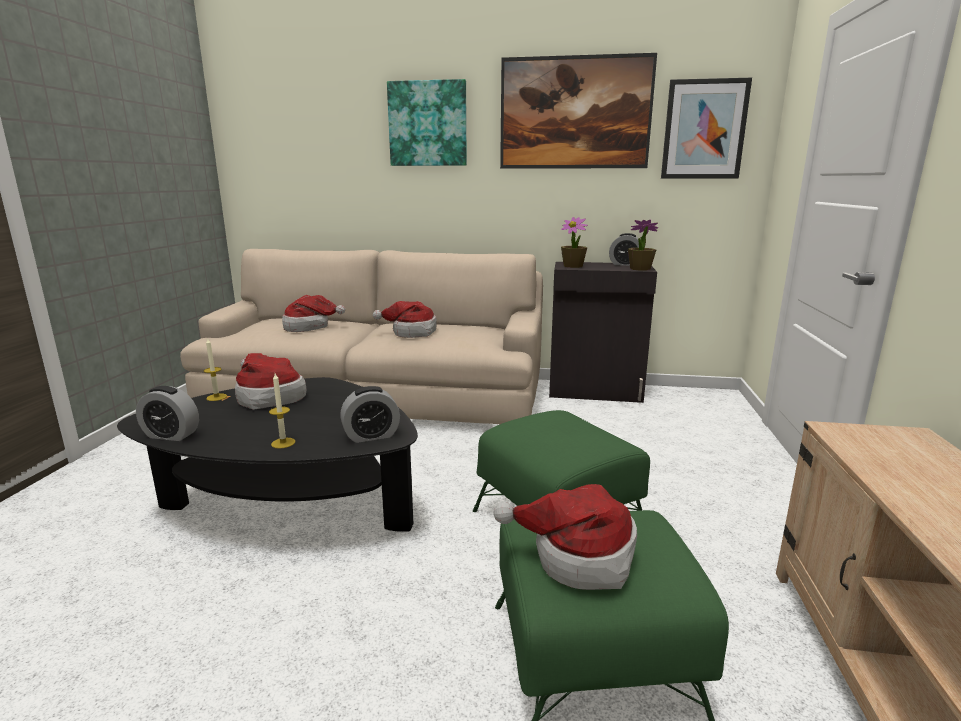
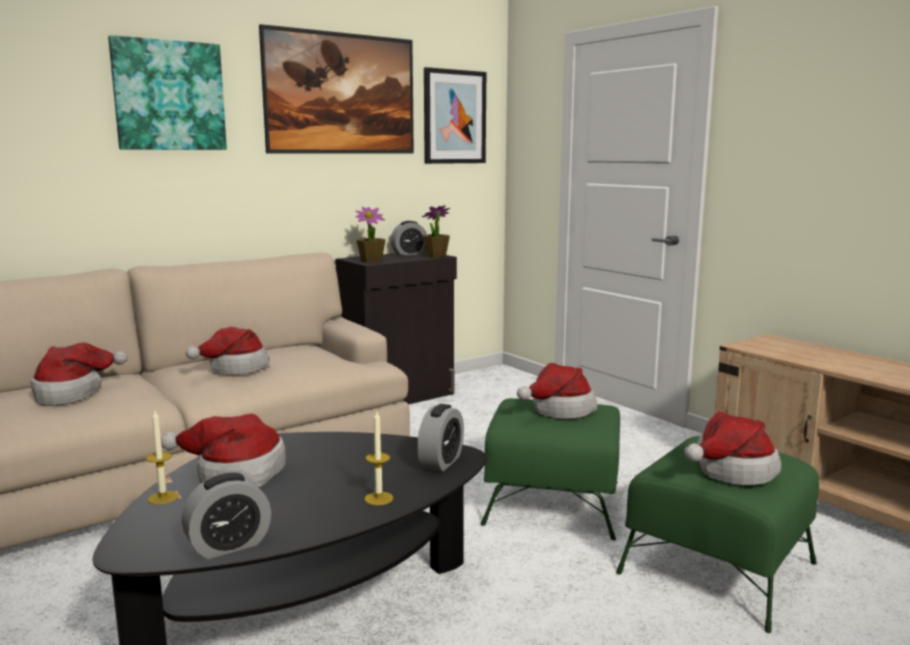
camera: 45 degrees left, 5 degrees down
none -> hat [517,363,597,419]

